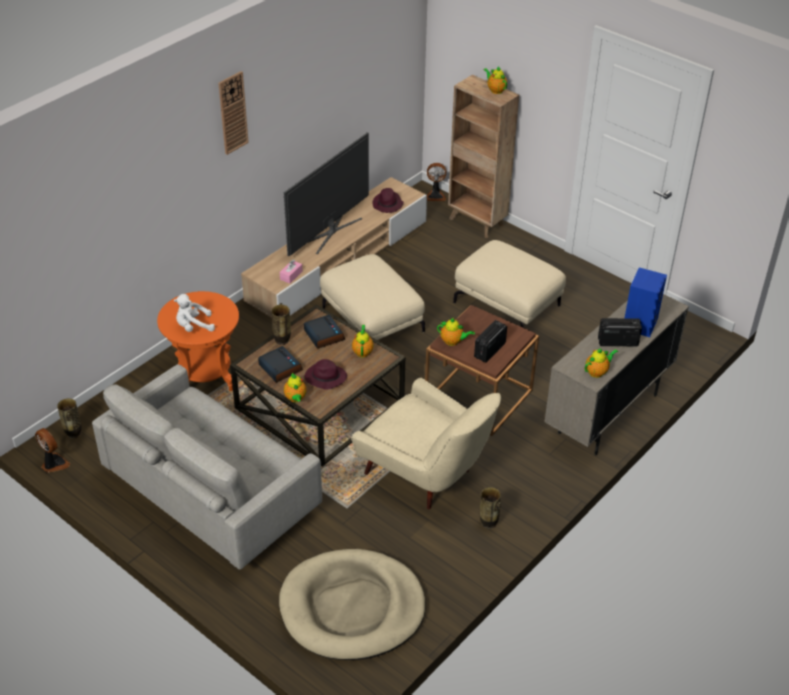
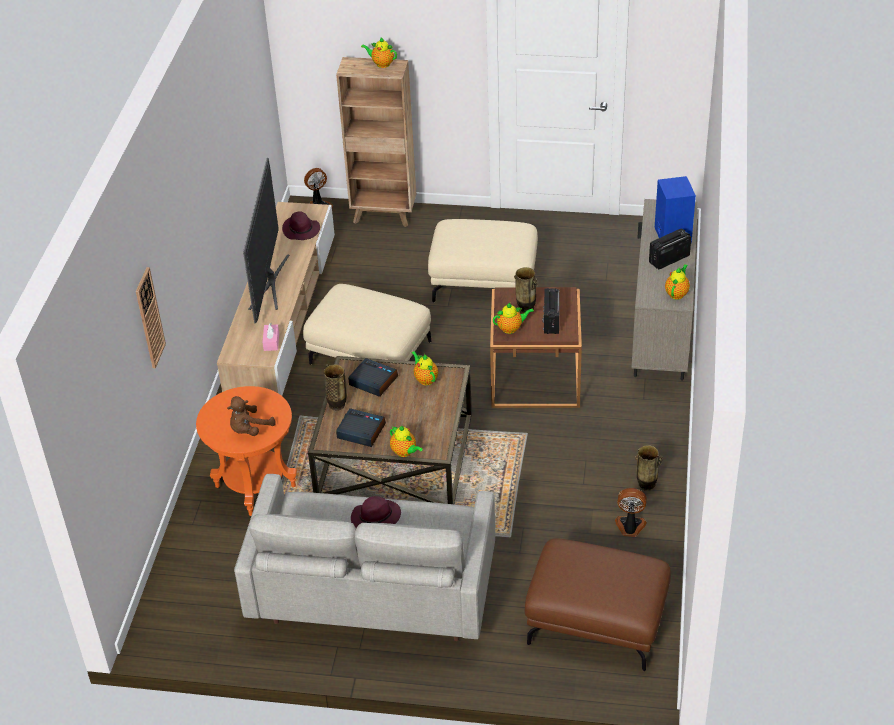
camera: 30 degrees left, 0 degrees up
fan [35,428,71,473] -> fan moved to [615,488,647,537]
vase [57,398,82,439] -> vase moved to [514,267,537,312]
white plush toy [174,294,215,332] -> brown plush toy [227,396,276,436]
wall clock [218,71,249,155] -> wall clock moved to [136,267,166,368]
beige dog bed [279,549,425,660] -> brown ottoman [525,538,671,671]
purple hat [304,359,347,390] -> purple hat moved to [351,496,401,528]
beige armchair [351,378,501,509] -> none

